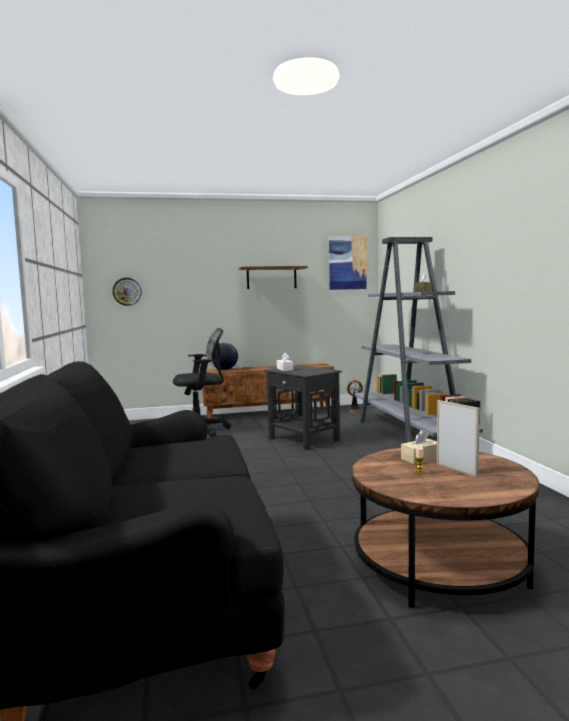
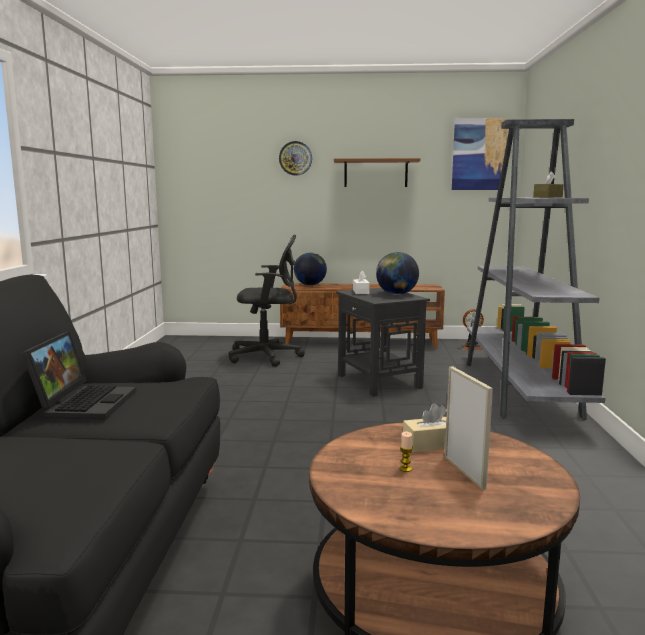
camera: 15 degrees right, 5 degrees up
wall clock [112,278,142,306] -> wall clock moved to [279,141,312,176]
none -> laptop [21,331,137,420]
none -> globe [376,252,419,295]

